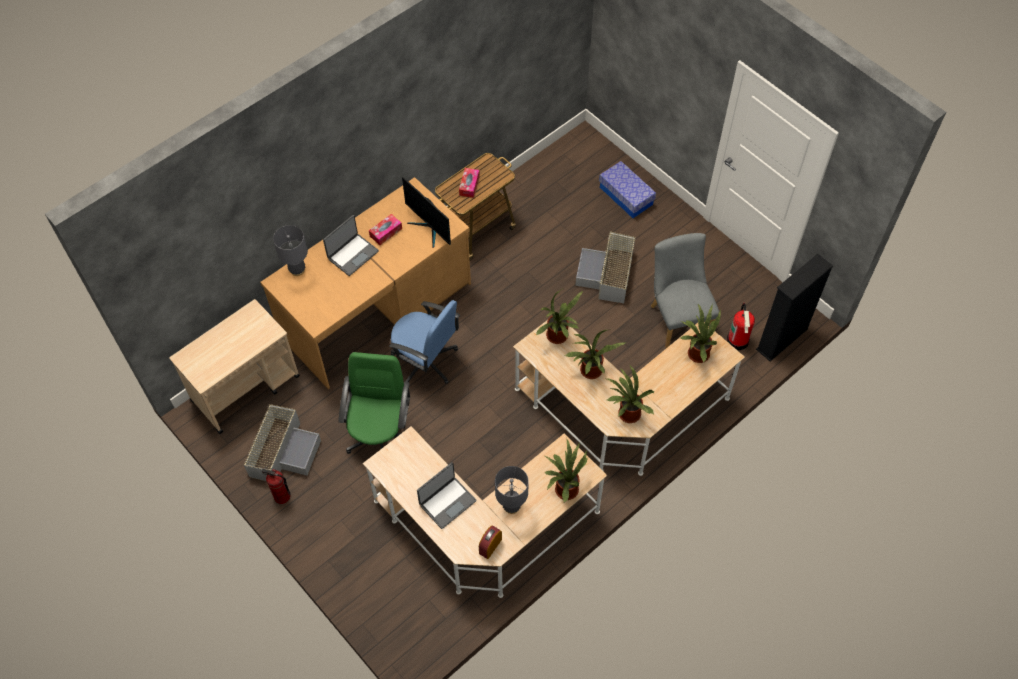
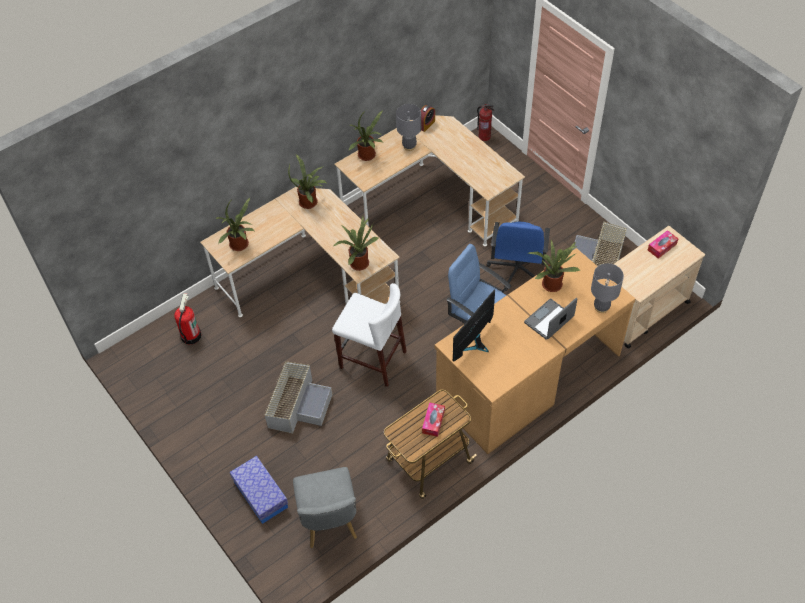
camera: 175 degrees left, 5 degrees down
fire extinguisher [262,469,290,504] -> fire extinguisher moved to [477,104,494,141]
green office chair [338,352,410,454] -> blue office chair [487,222,550,291]
tissue box [369,214,402,245] -> tissue box moved to [648,230,678,259]
monitor [402,177,451,248] -> monitor turned 105 degrees counterclockwise [452,290,495,362]
laptop [417,462,477,529] -> none
potted plant [564,330,626,379] -> potted plant moved to [528,240,581,292]
grey chair [651,233,719,348] -> grey chair moved to [293,467,357,548]
black bookcase [756,254,833,361] -> none
none -> white stool [332,283,407,387]

